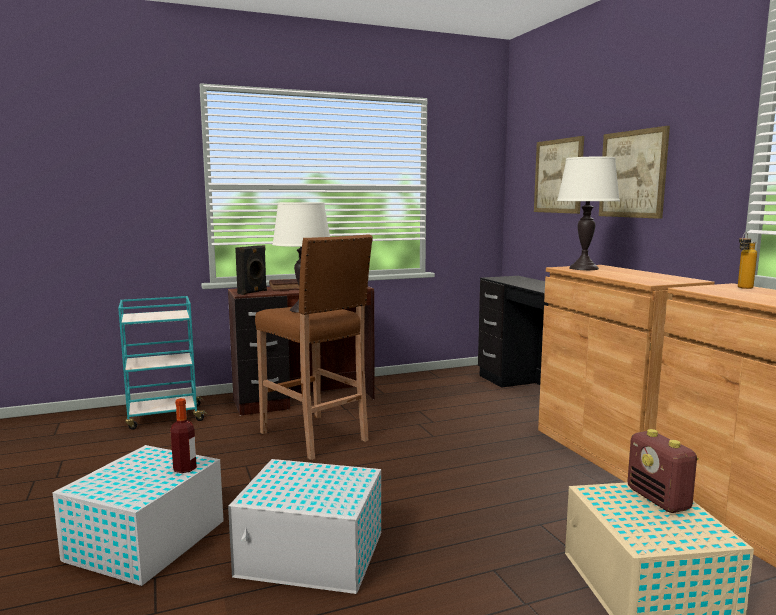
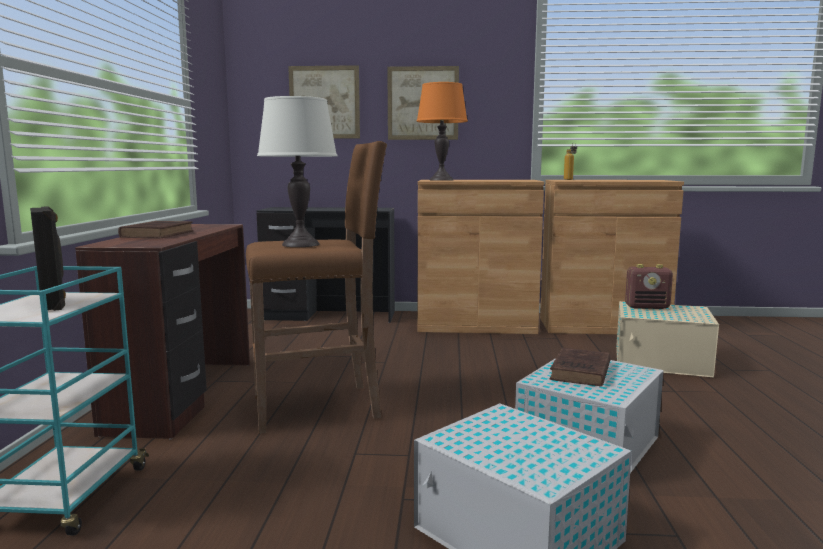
camera: 65 degrees left, 0 degrees up
bottle [170,398,197,473] -> none
black speaker [235,245,267,295] -> black speaker moved to [30,206,66,311]
white table lamp [557,157,620,270] -> orange table lamp [416,82,468,181]
none -> brown book [549,348,611,387]

